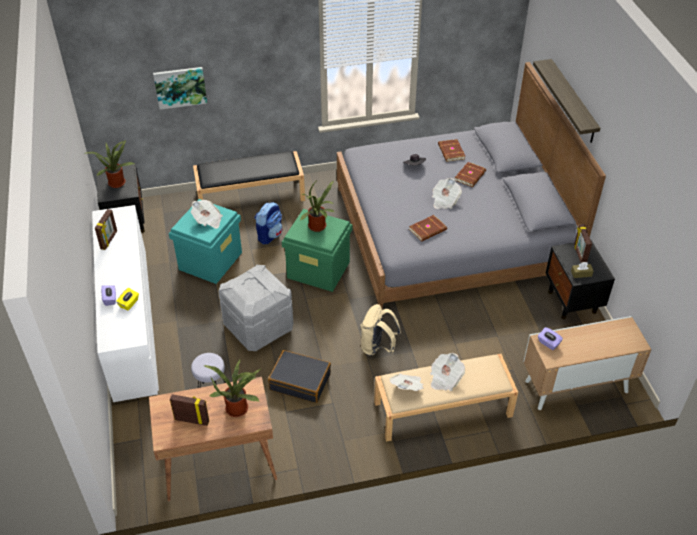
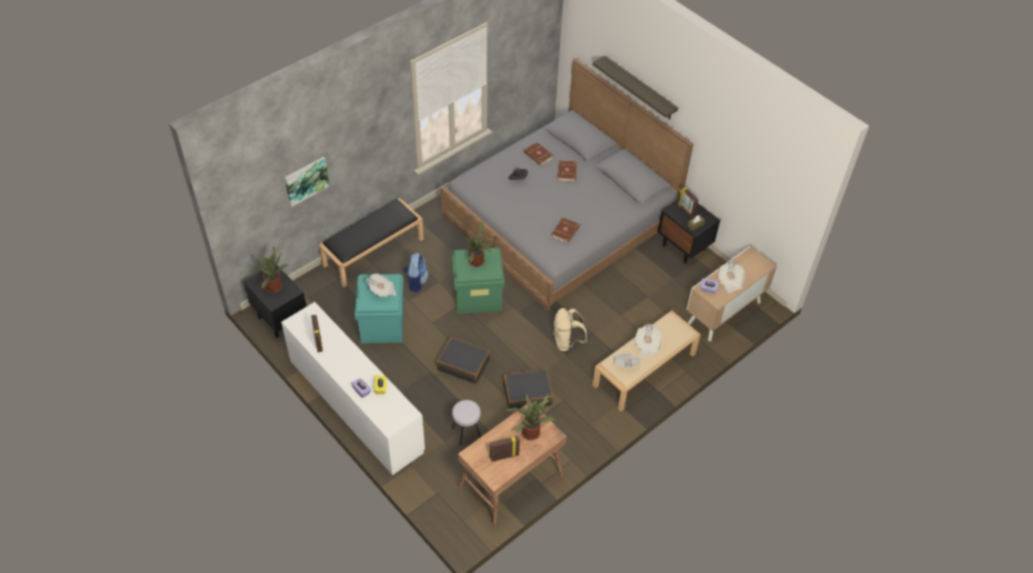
camera: 30 degrees left, 5 degrees up
grey storage box [218,265,293,351] -> black suitcase [437,337,490,384]
newspaper [432,178,462,209] -> newspaper moved to [718,261,745,293]

